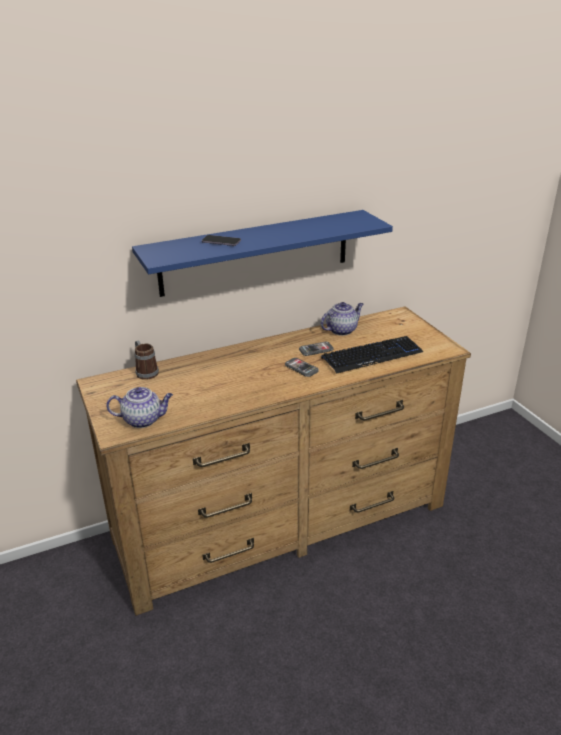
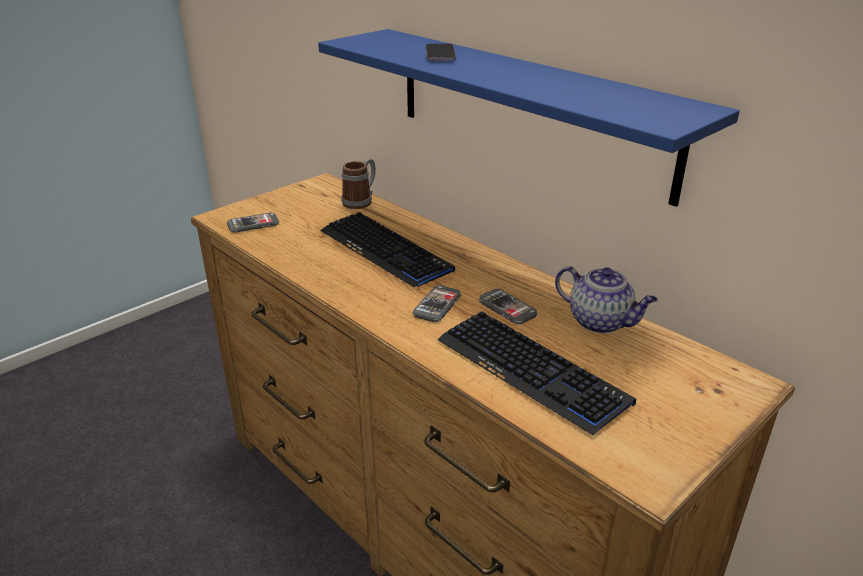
camera: 70 degrees right, 0 degrees up
teapot [106,387,173,428] -> phone [227,213,279,233]
none -> keyboard [320,212,455,287]

